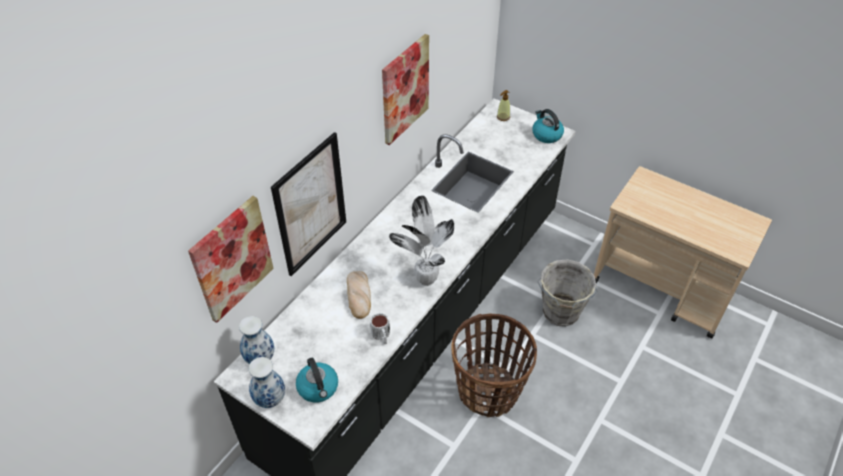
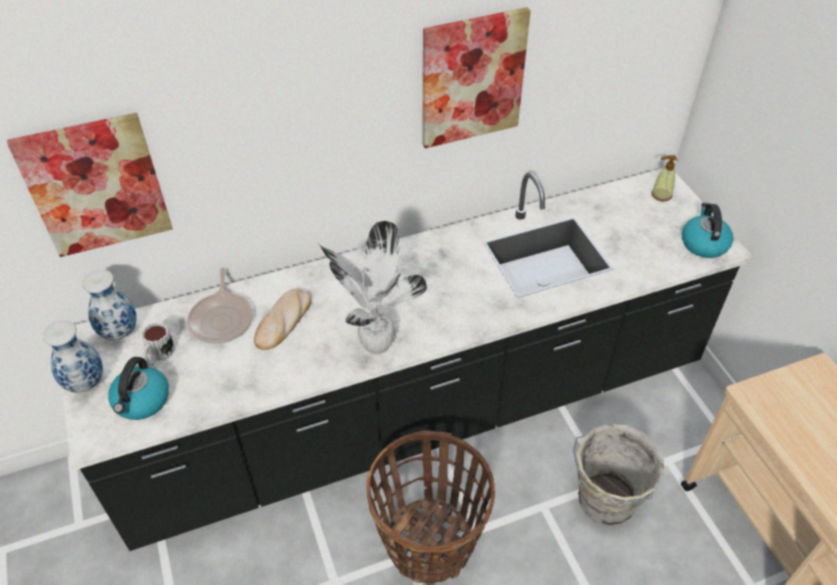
camera: 35 degrees right, 0 degrees up
picture [271,132,346,276] -> none
mug [370,313,390,344] -> mug moved to [141,322,175,366]
none -> frying pan [187,268,253,344]

